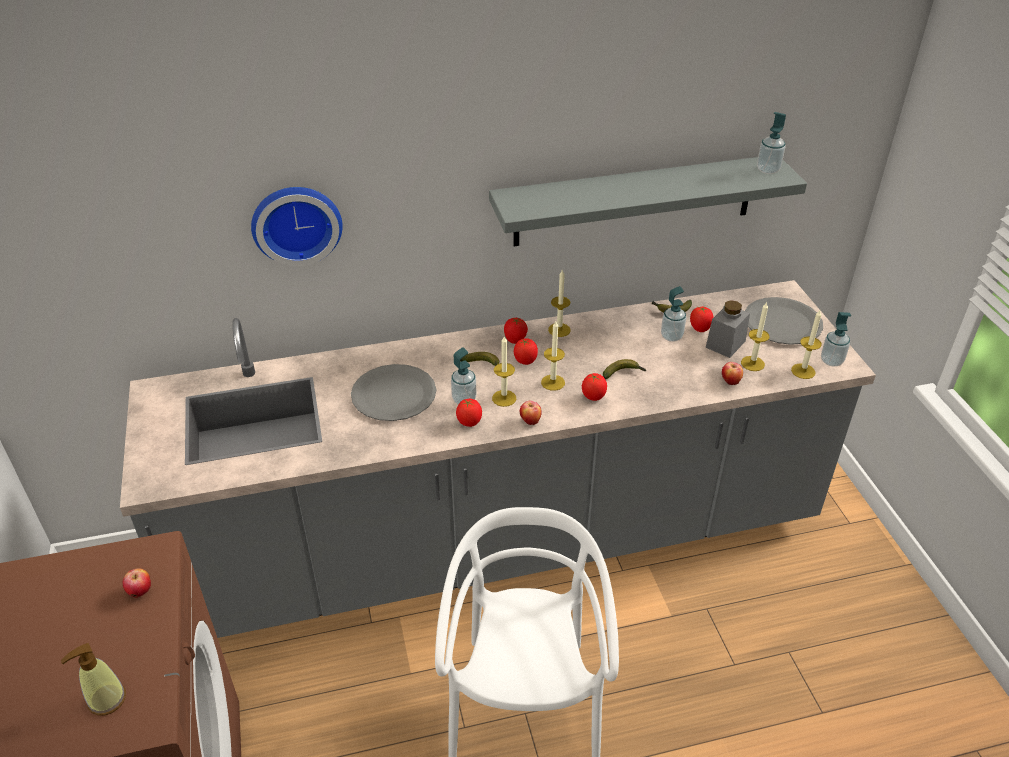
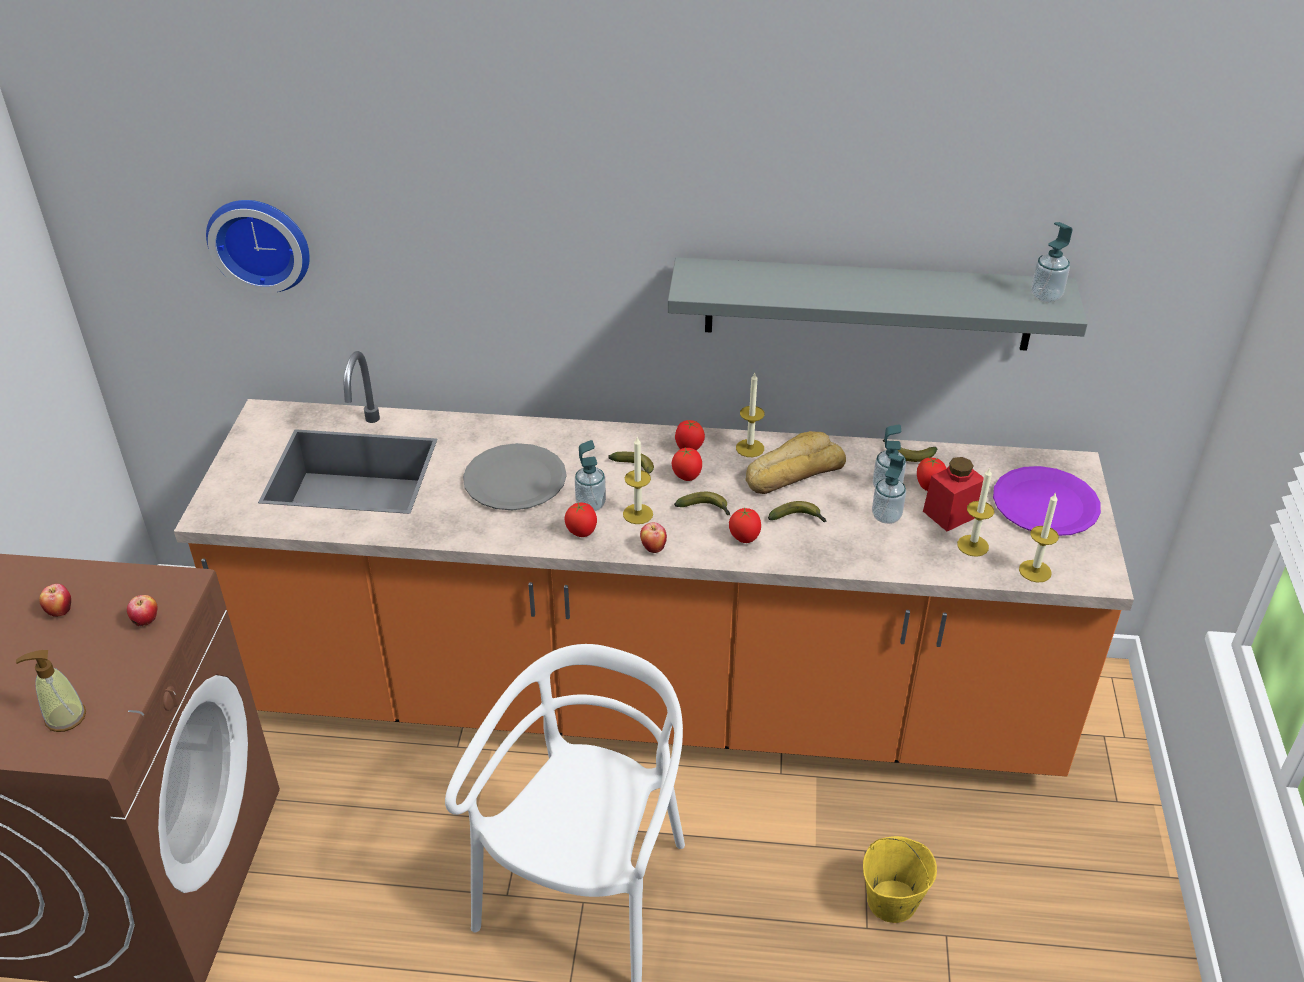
camera: 20 degrees right, 0 degrees up
grey counter [120,280,876,638] -> orange counter [174,351,1134,777]
wall clock [251,187,343,266] -> wall clock moved to [206,200,310,293]
candle [541,321,565,391] -> banana [674,492,730,515]
grey jar [706,300,750,358] -> red jar [923,457,984,531]
apple [722,362,743,385] -> apple moved to [39,584,71,617]
grey plate [745,297,823,345] -> purple plate [993,466,1101,536]
soap dispenser [821,312,851,366] -> soap dispenser moved to [872,453,906,524]
none -> bread [746,431,846,494]
none -> yellow bucket [863,836,937,923]

